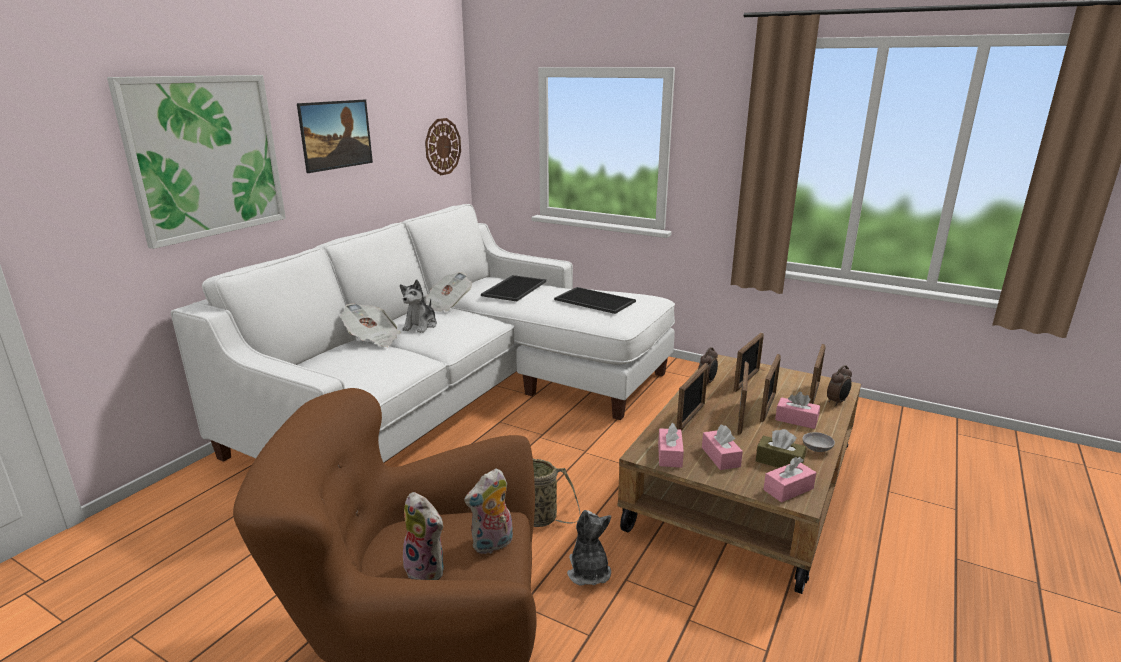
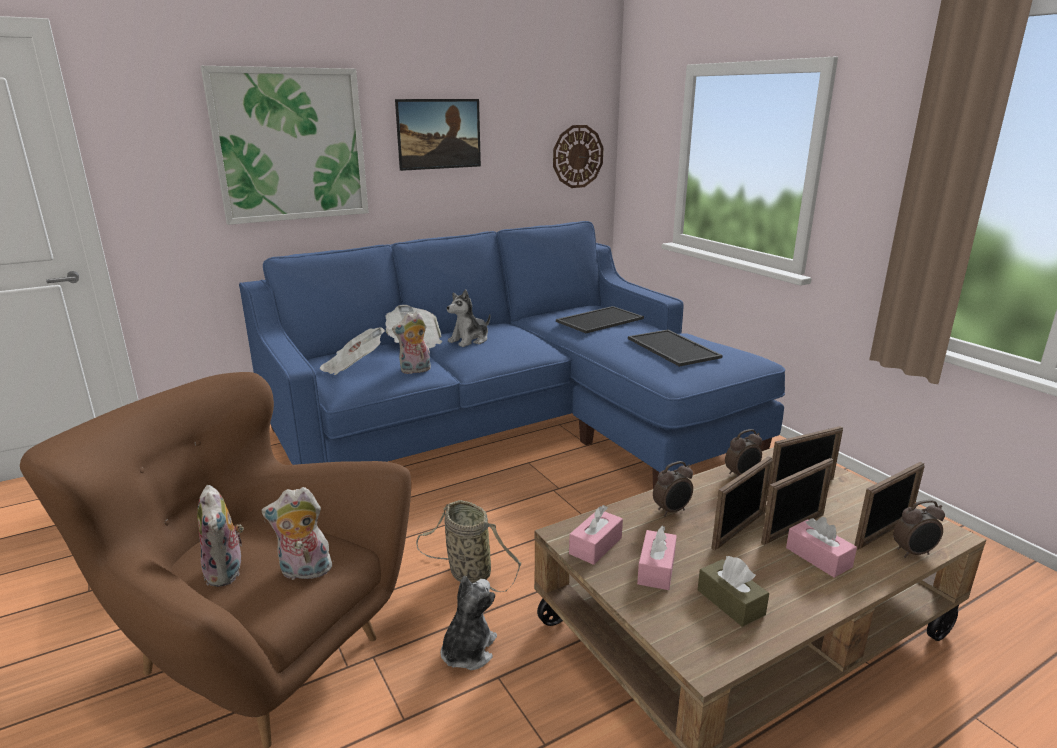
camera: 30 degrees right, 0 degrees up
white sofa [171,204,675,463] -> blue sofa [239,221,785,489]
newspaper [426,272,472,312] -> newspaper moved to [320,328,385,375]
picture frame [676,363,708,430] -> alarm clock [653,461,693,516]
pink tissue box [763,457,816,503] -> none
grey bowl [802,432,835,452] -> none
none -> plush toy [392,312,431,374]

